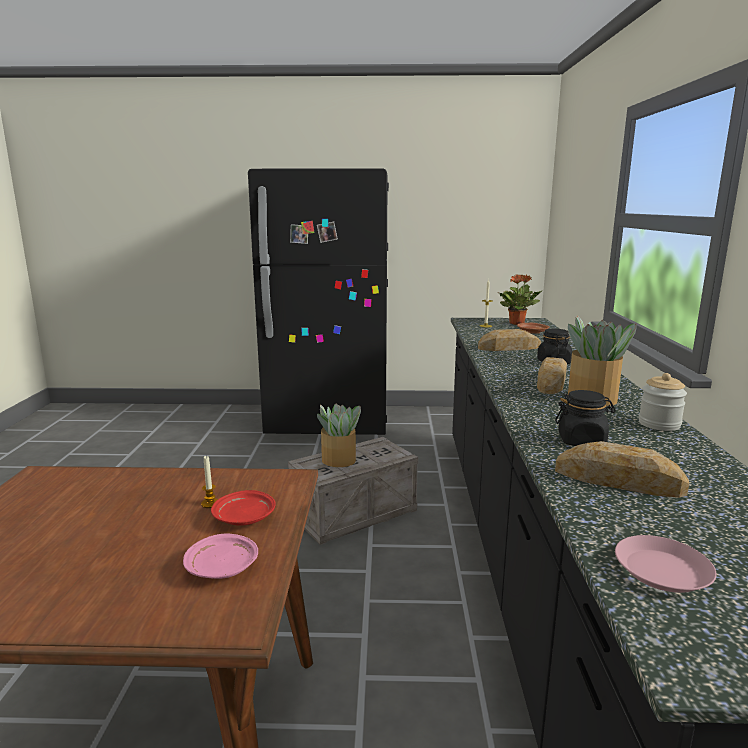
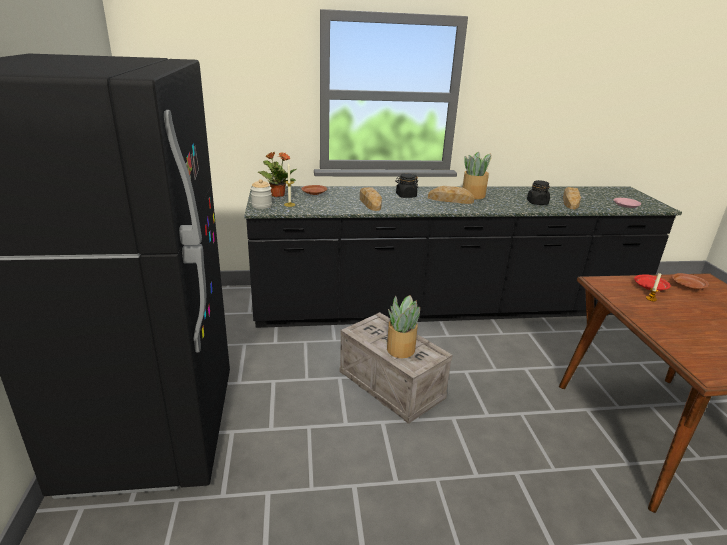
camera: 100 degrees left, 10 degrees up
pink plate [183,534,258,579] -> brown plate [672,273,709,290]
jar [639,373,687,431] -> jar moved to [251,179,272,209]

